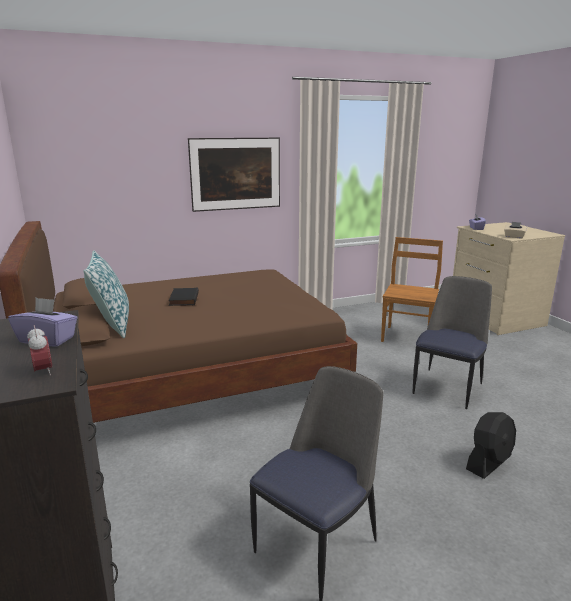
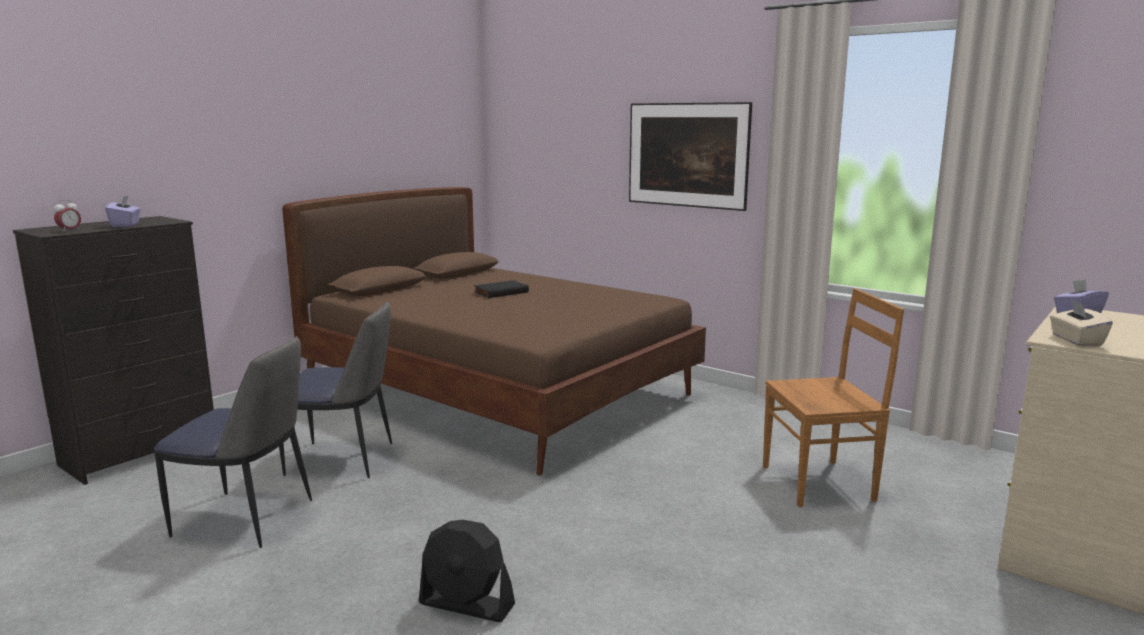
camera: 60 degrees right, 5 degrees down
pillow [84,251,129,338] -> none
chair [413,276,492,409] -> chair moved to [279,301,392,478]

